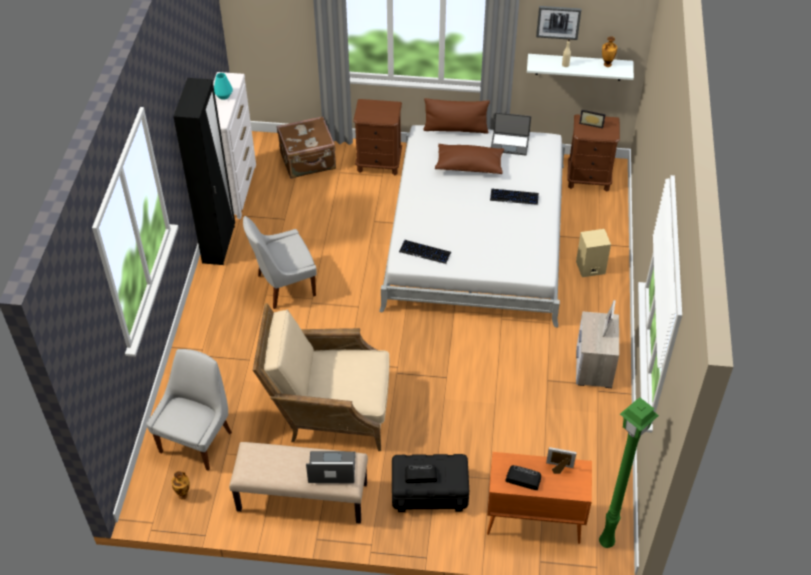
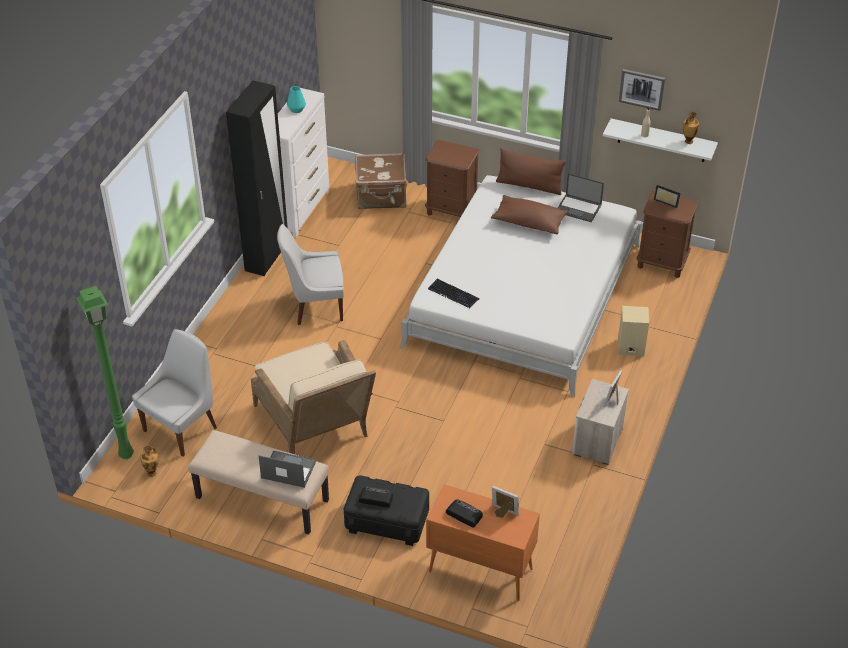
camera: 15 degrees right, 5 degrees down
beige armchair [253,303,390,451] -> beige armchair turned 135 degrees counterclockwise [251,340,376,454]
keyboard [490,189,539,205] -> none
green floor lamp [599,397,659,548] -> green floor lamp moved to [76,286,134,459]

